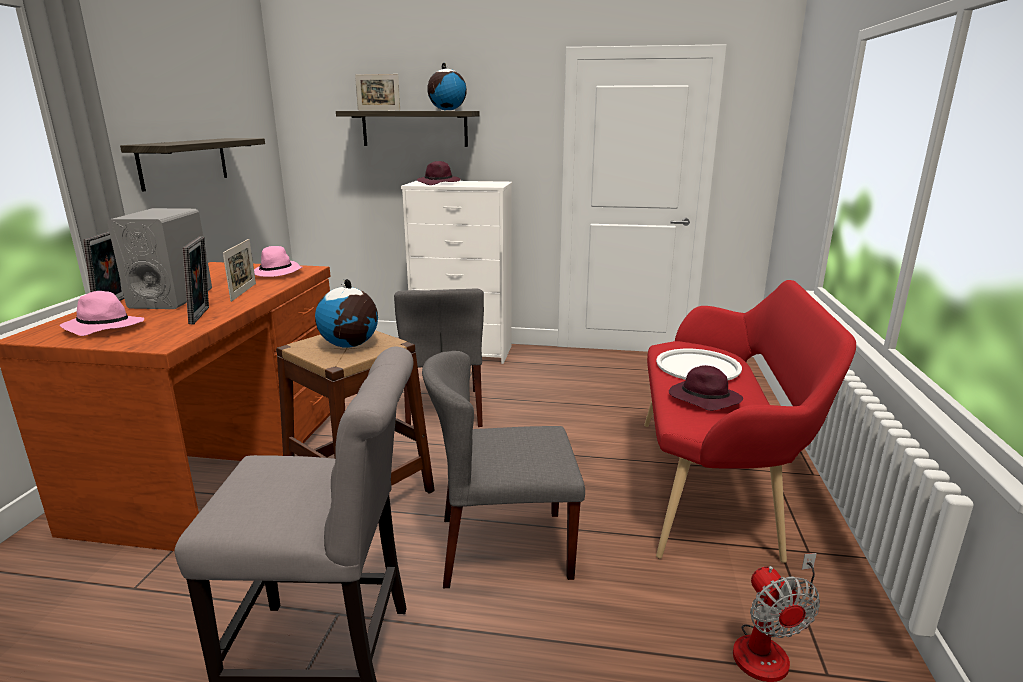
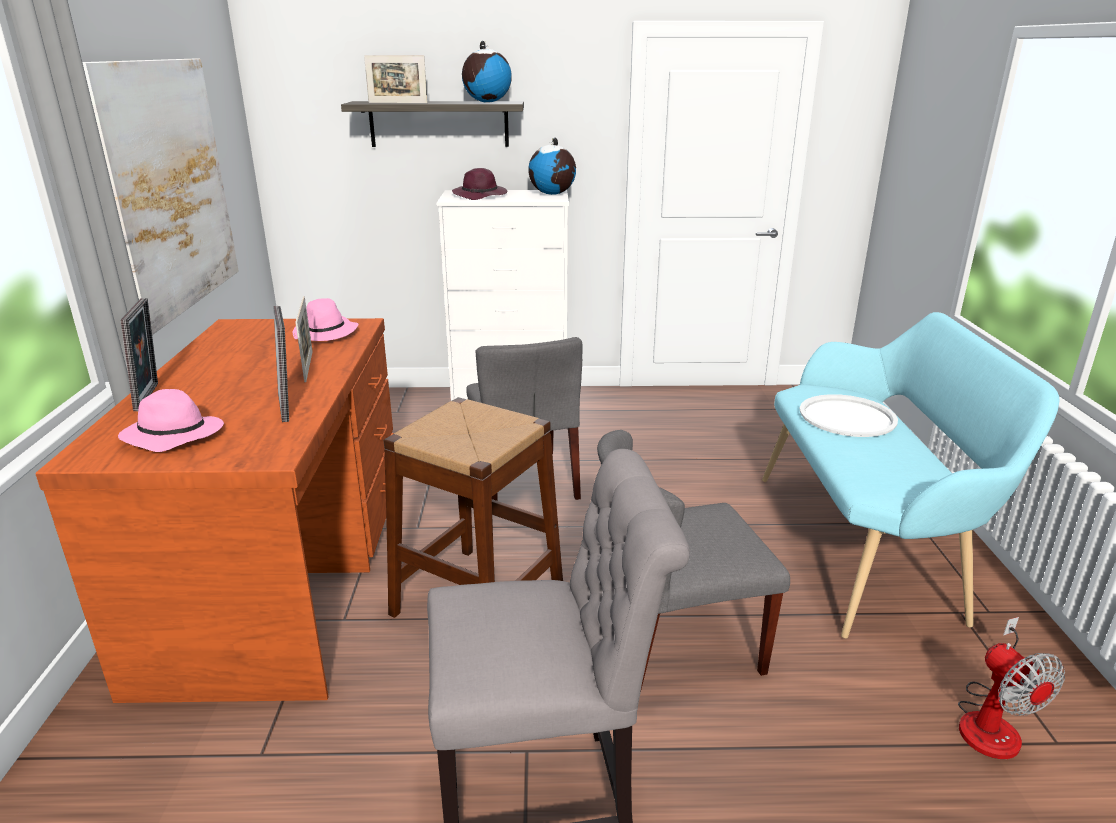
camera: 10 degrees left, 5 degrees up
grey speaker [107,208,212,309] -> none
shelf [120,138,265,192] -> picture [82,59,239,335]
globe [315,279,378,348] -> globe moved to [528,138,576,195]
red bench [644,280,856,563] -> turquoise bench [762,312,1059,639]
purple hat [669,365,743,411] -> none

